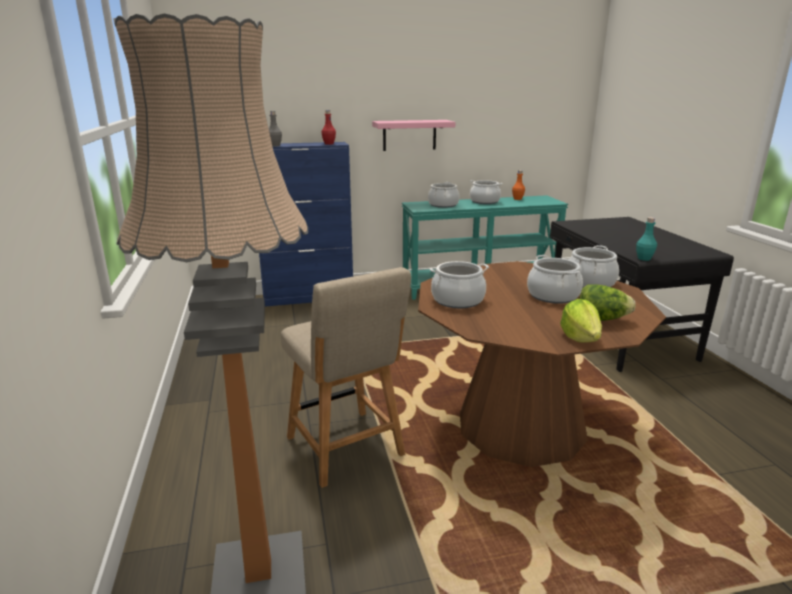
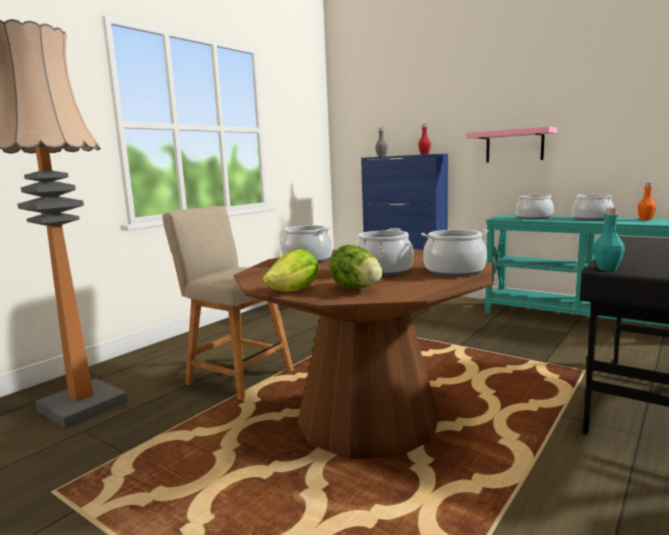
camera: 50 degrees right, 10 degrees down
beige chair [281,267,411,488] -> beige chair turned 105 degrees clockwise [163,206,294,401]

